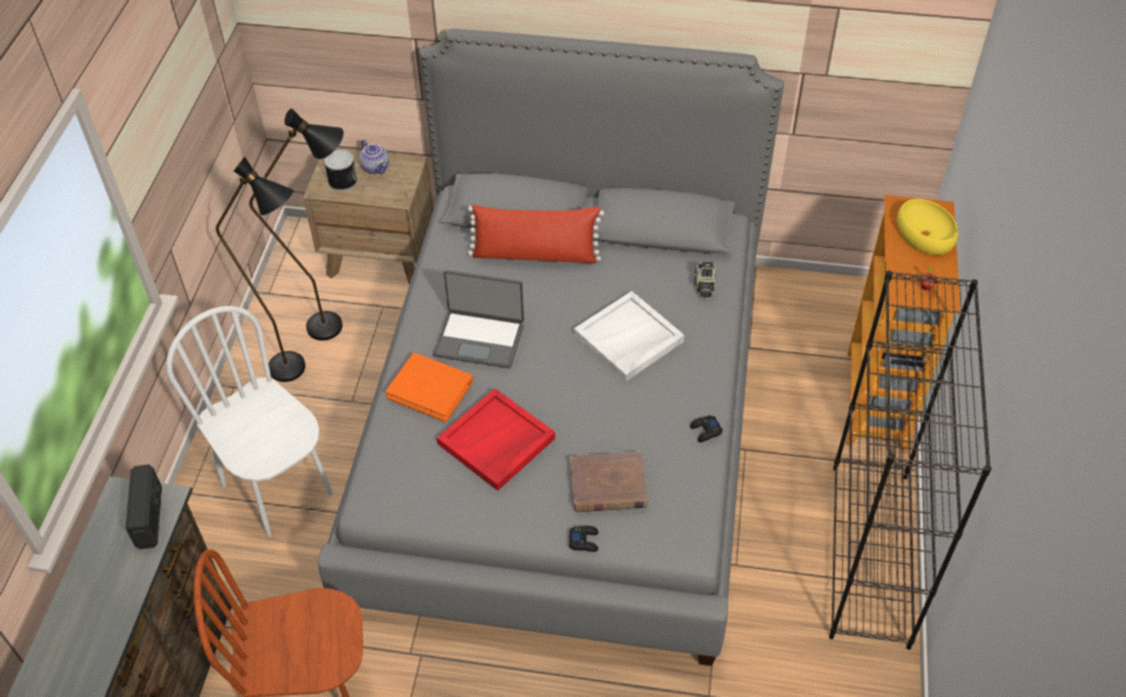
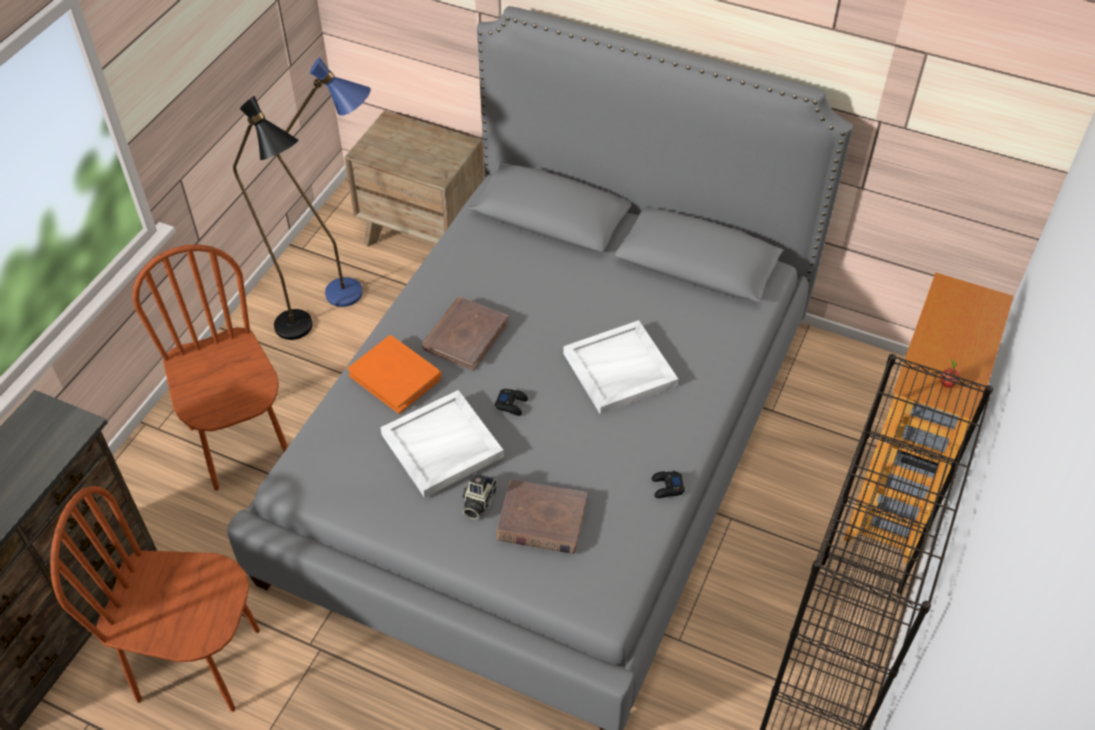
camera: 15 degrees right, 0 degrees up
radio [125,464,162,549] -> none
white chair [166,306,333,537] -> brown chair [132,244,288,491]
black floor lamp [249,108,344,341] -> blue floor lamp [276,57,371,307]
can [324,149,358,191] -> none
teapot [359,139,389,174] -> none
laptop [433,270,524,368] -> brown book [422,297,508,371]
red tray [437,388,555,491] -> white tray [380,390,504,498]
red pillow [468,204,604,263] -> none
black game controller [569,526,598,552] -> black game controller moved to [495,389,528,416]
camera [694,262,716,299] -> camera moved to [462,473,497,519]
yellow bowl [897,199,958,255] -> none

